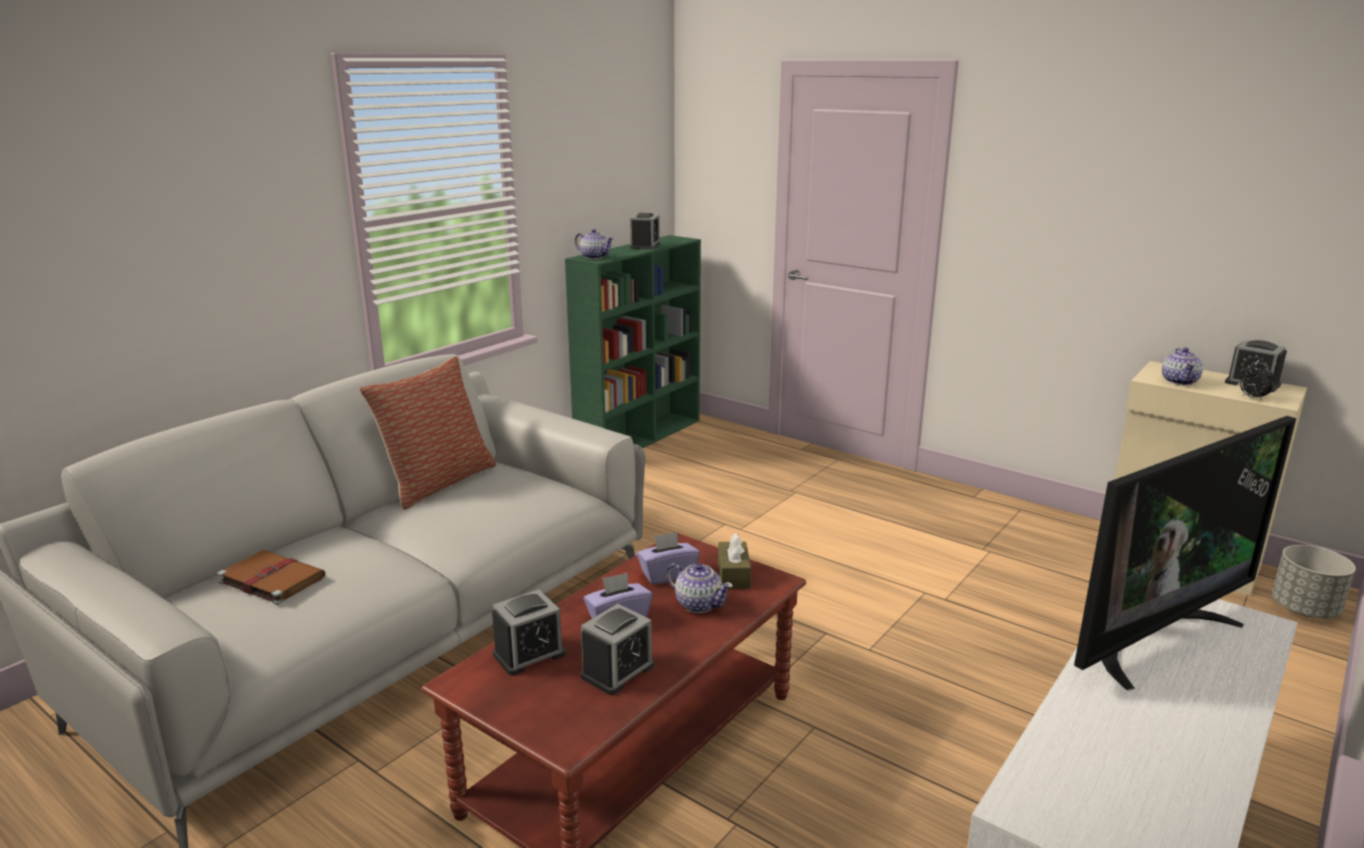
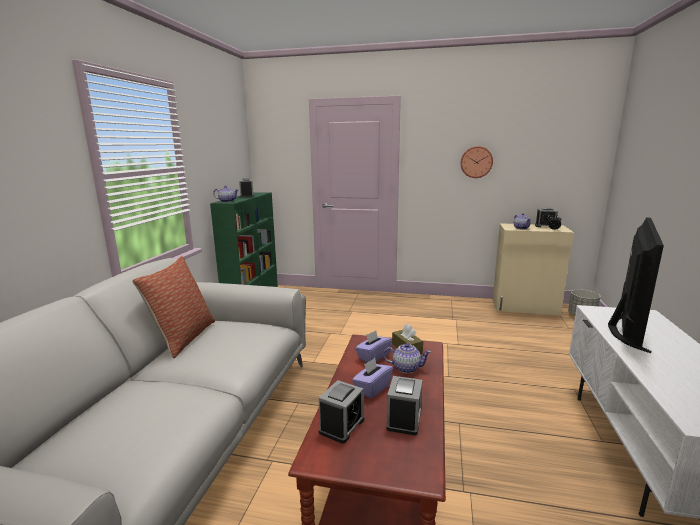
camera: 25 degrees left, 5 degrees down
brown book [217,550,325,605] -> none
none -> wall clock [461,146,493,178]

